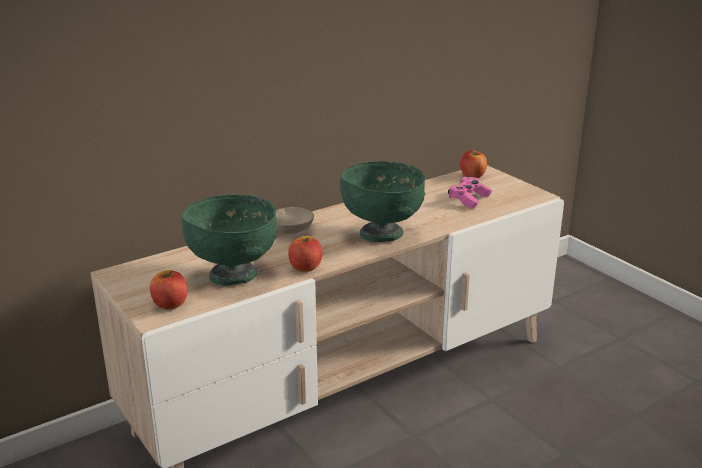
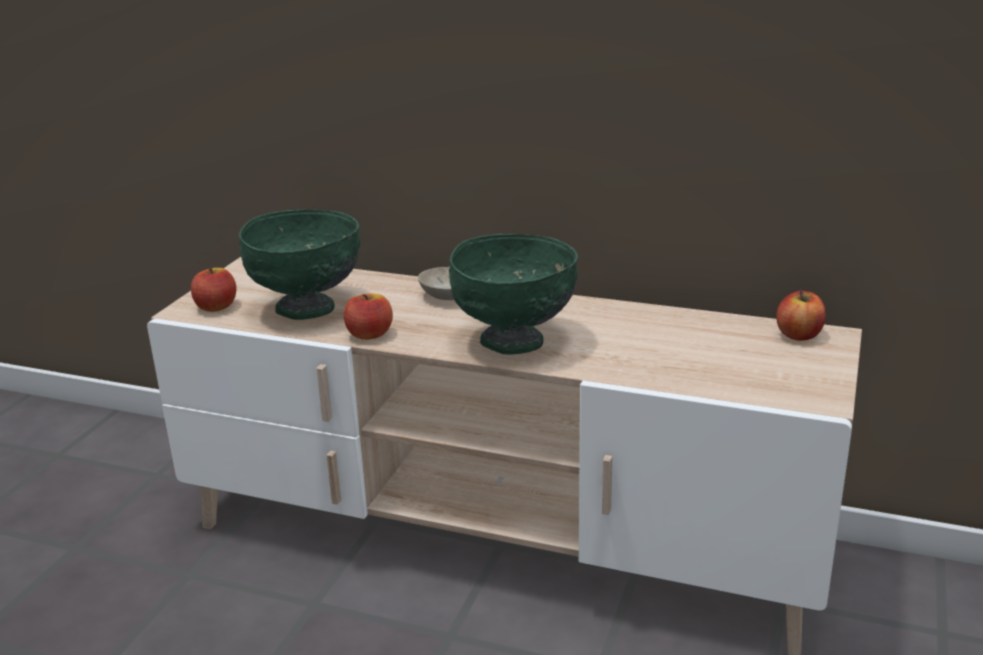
camera: 55 degrees right, 0 degrees up
pink game controller [448,177,492,209] -> none

